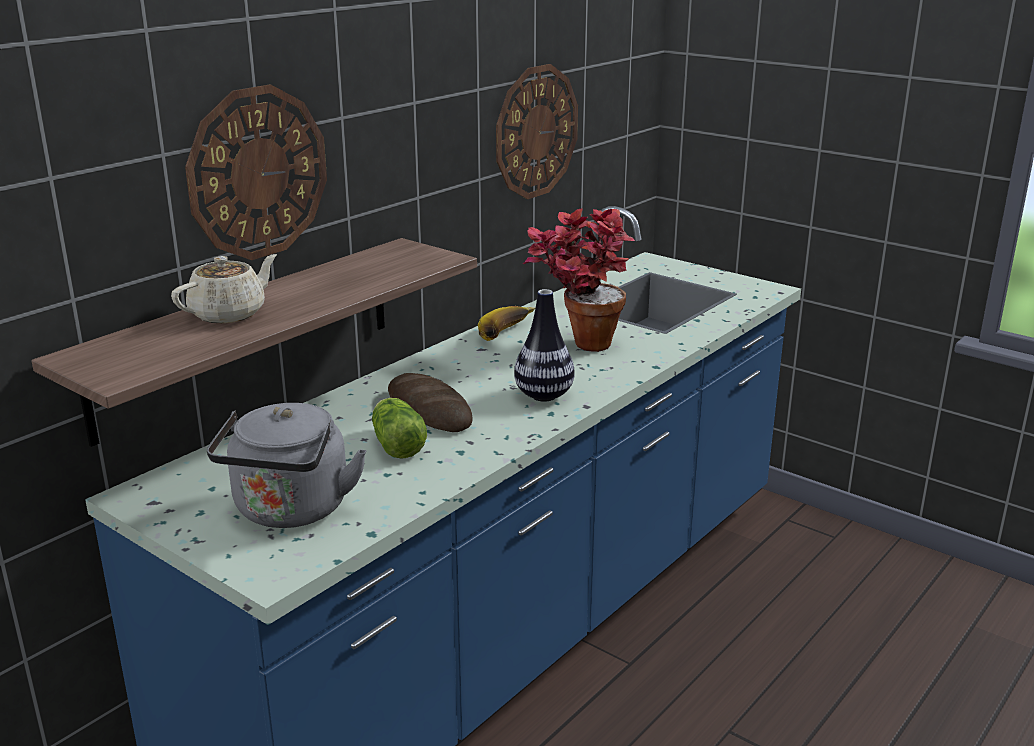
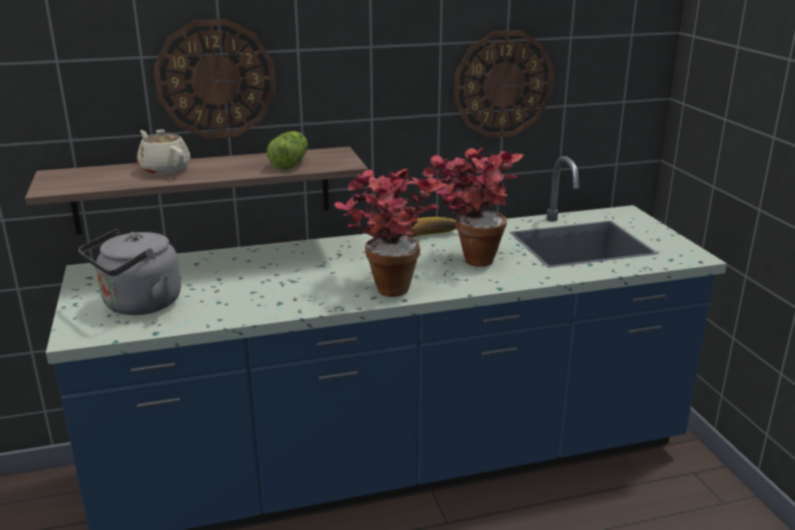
camera: 35 degrees right, 0 degrees up
beige teapot [171,254,277,323] -> beige teapot turned 120 degrees counterclockwise [137,130,191,175]
lettuce [372,398,427,458] -> lettuce moved to [267,131,308,170]
bread [388,373,473,432] -> none
vase [514,289,575,401] -> potted plant [334,169,447,297]

